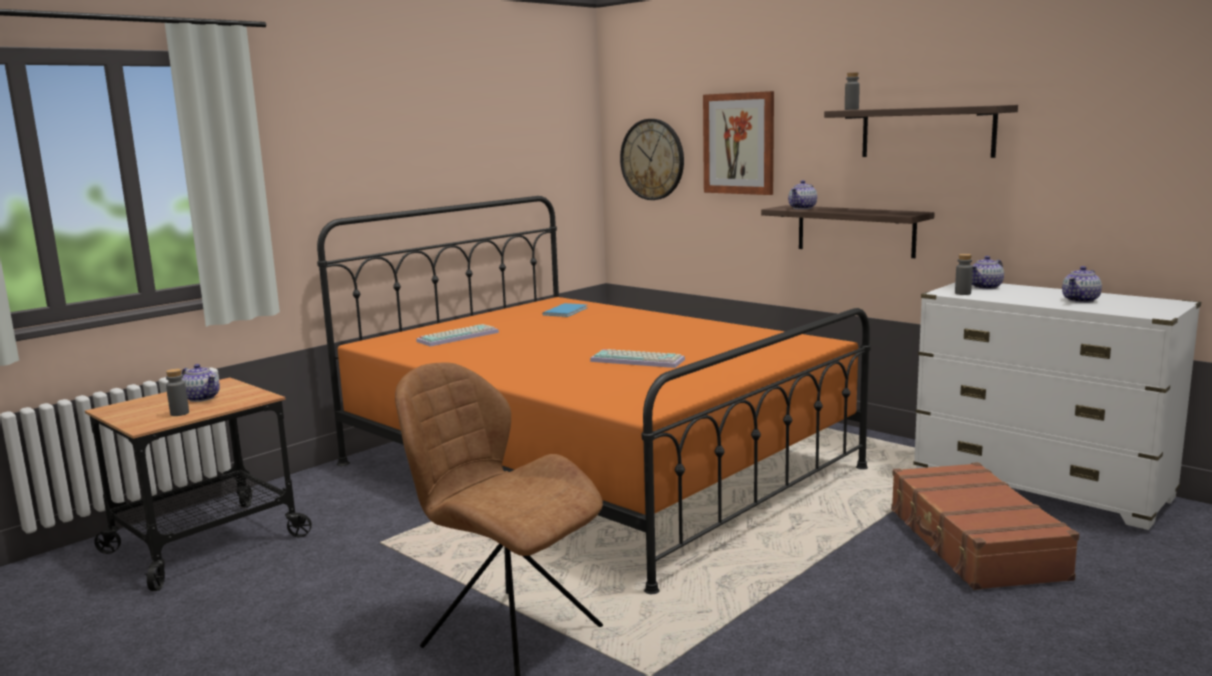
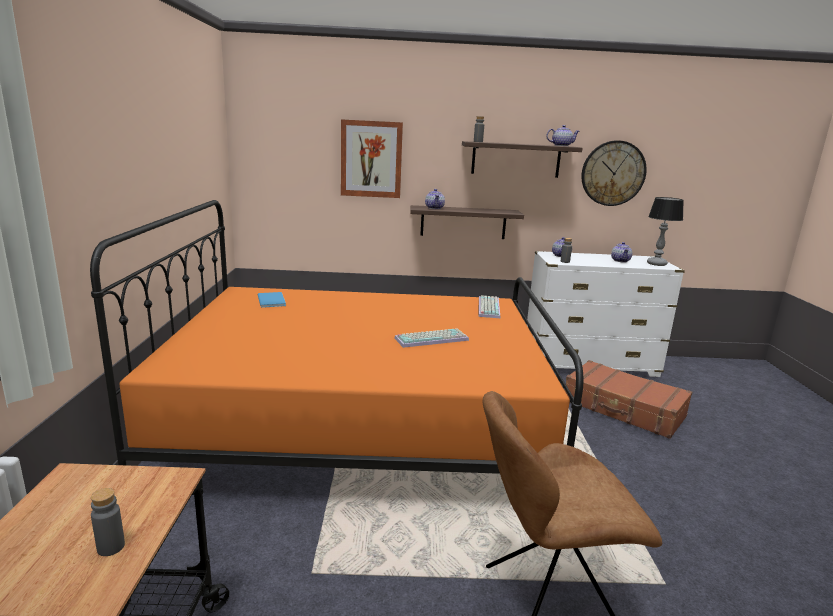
camera: 45 degrees left, 5 degrees up
teapot [181,364,220,402] -> teapot moved to [546,125,580,146]
keyboard [416,324,499,347] -> keyboard moved to [478,295,501,319]
wall clock [620,119,684,200] -> wall clock moved to [581,140,647,206]
none -> table lamp [647,197,683,266]

